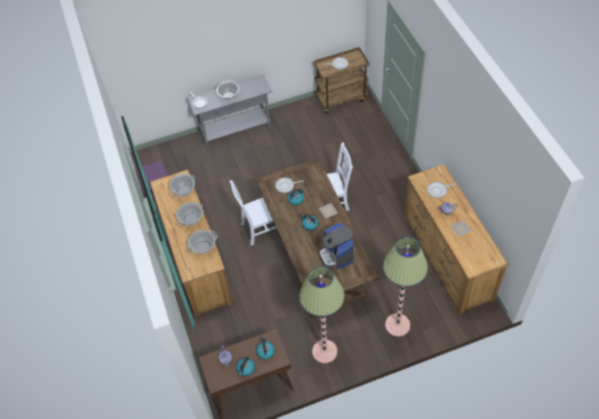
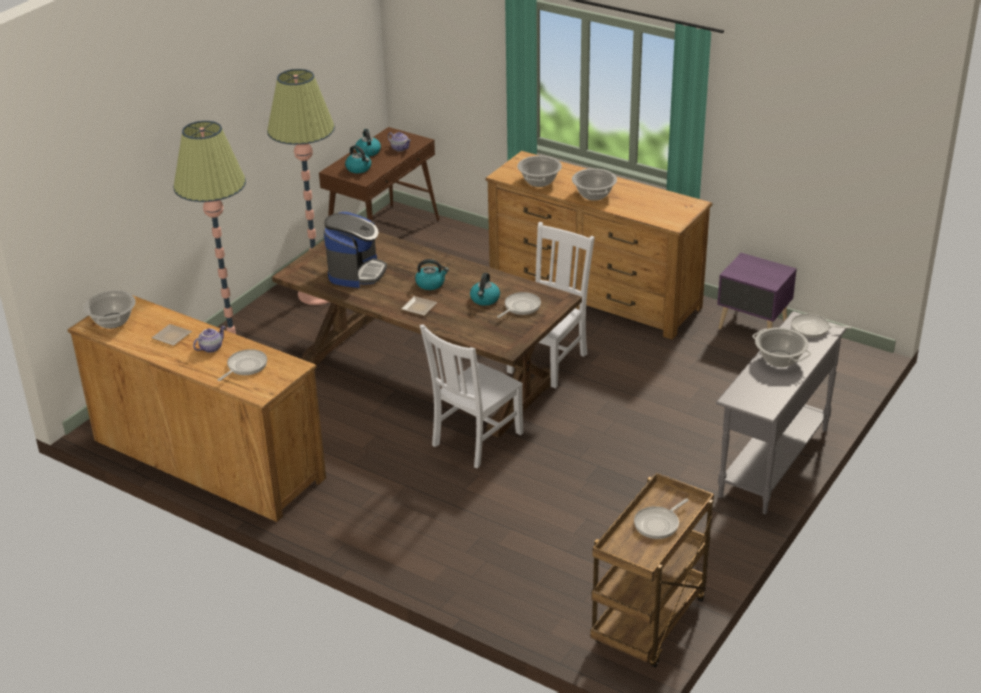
camera: 140 degrees right, 20 degrees down
cooking pot [169,173,195,198] -> cooking pot moved to [83,290,136,329]
coffee machine [319,223,354,269] -> coffee machine turned 75 degrees clockwise [324,212,387,288]

